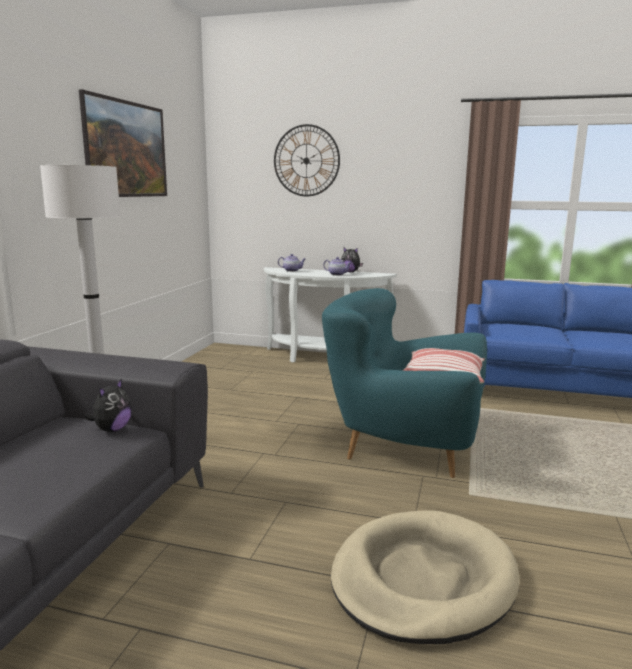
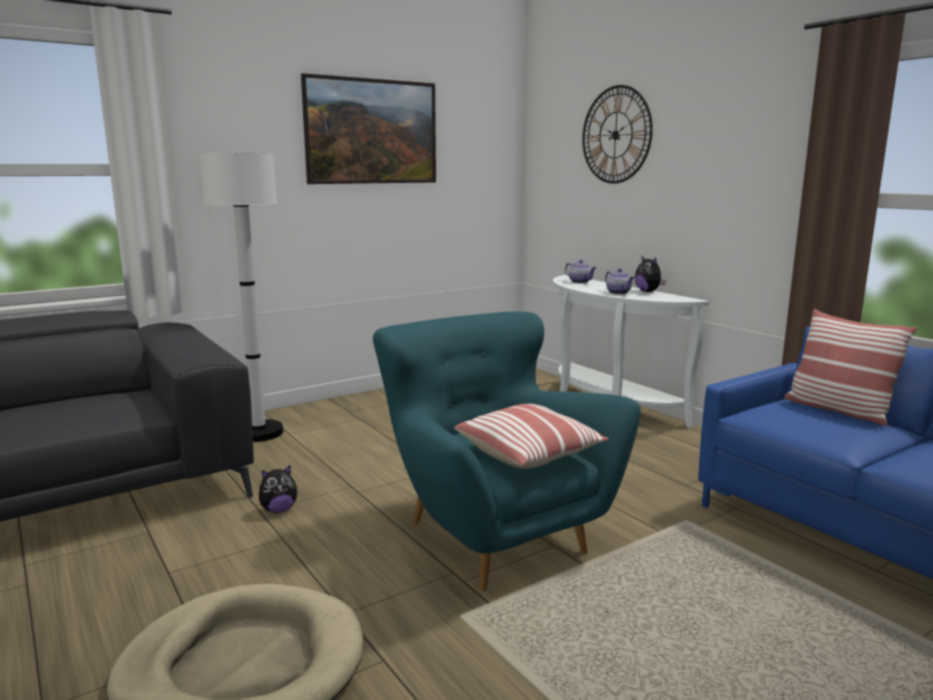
camera: 40 degrees right, 0 degrees up
plush toy [85,378,132,432] -> plush toy moved to [259,465,297,513]
none -> pillow [784,309,917,426]

